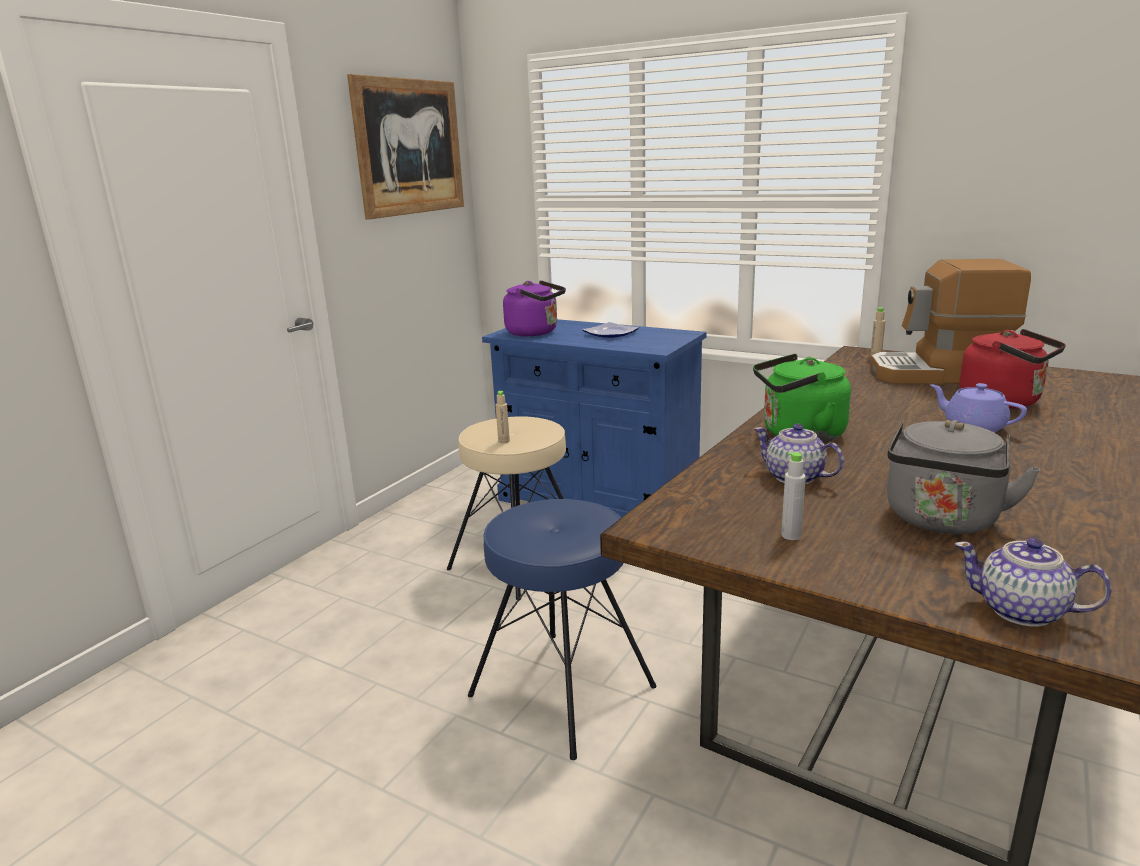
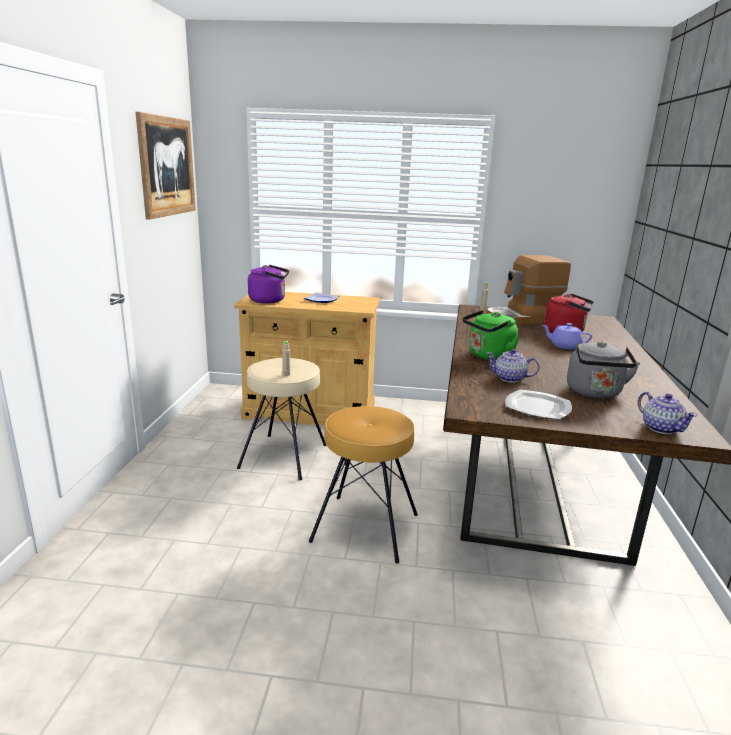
camera: 25 degrees left, 0 degrees up
blue stool [468,499,656,760] -> brown stool [309,406,418,563]
blue cabinet [482,319,707,518] -> beige cabinet [234,292,380,425]
grey bottle [781,452,806,540] -> plate [505,390,572,419]
teapot [955,538,1112,627] -> teapot turned 120 degrees counterclockwise [637,392,698,434]

